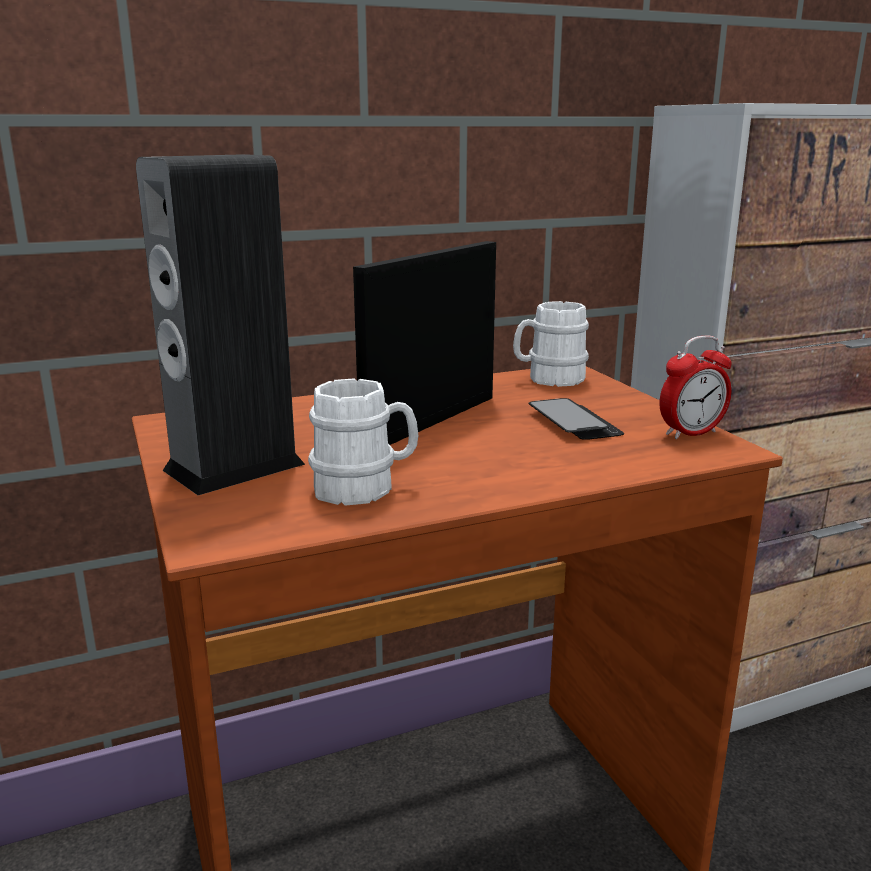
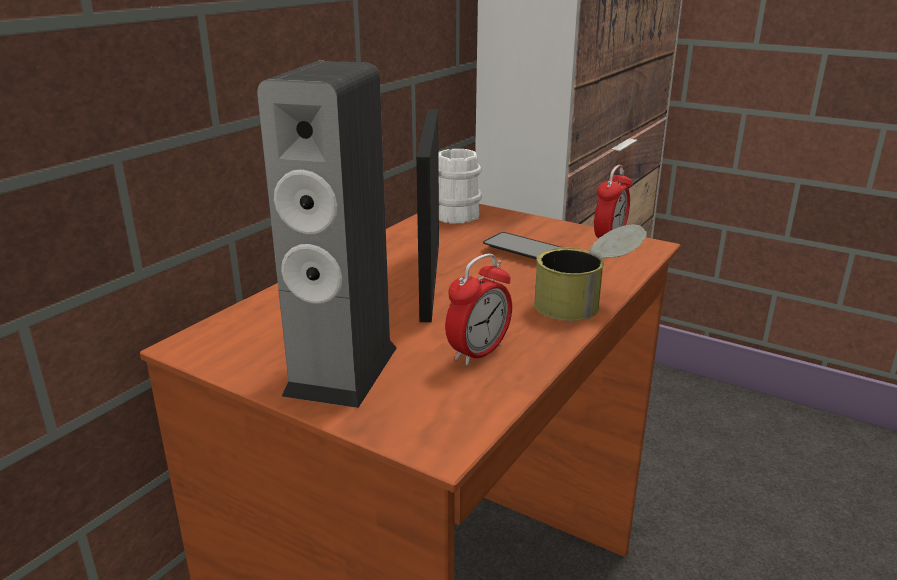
camera: 35 degrees left, 5 degrees up
white mug [308,378,419,506] -> alarm clock [445,254,512,365]
none -> can [534,224,647,321]

